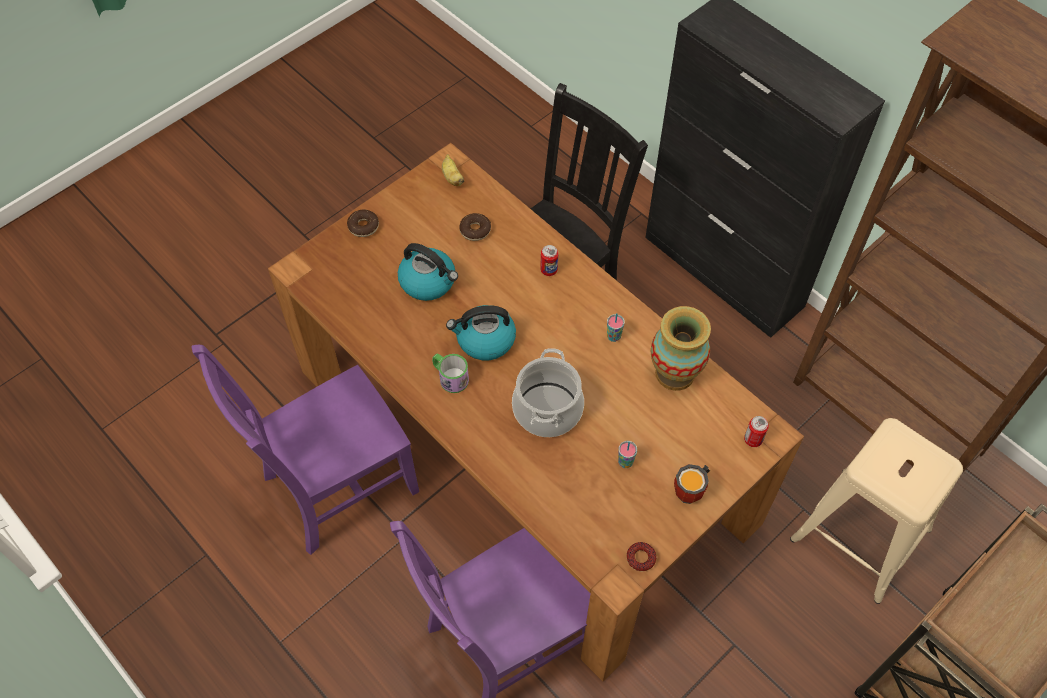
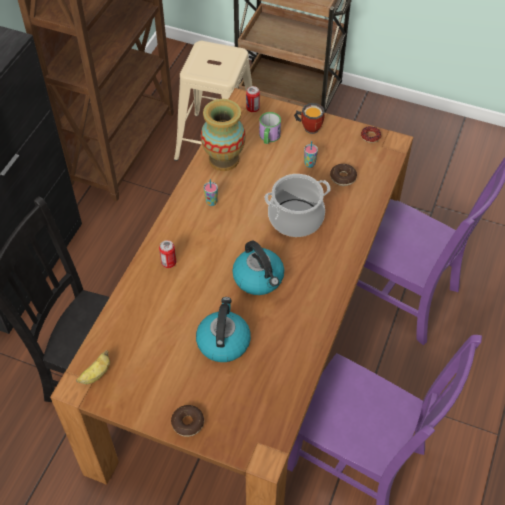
camera: 115 degrees left, 5 degrees down
mug [432,354,469,393] -> mug moved to [259,112,281,144]
donut [459,213,491,241] -> donut moved to [330,164,357,186]

